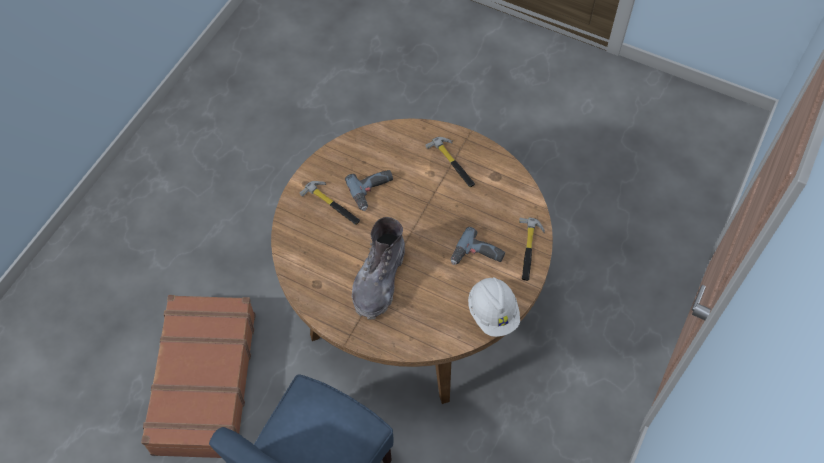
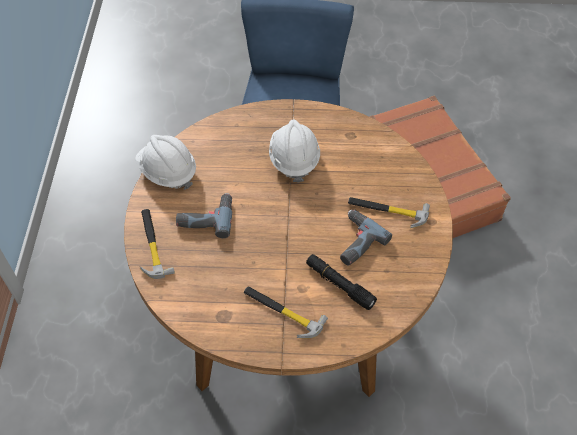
camera: 155 degrees right, 5 degrees down
grey boot [352,217,405,320] -> white hard hat [269,120,320,183]
none -> black flashlight [306,254,377,310]

